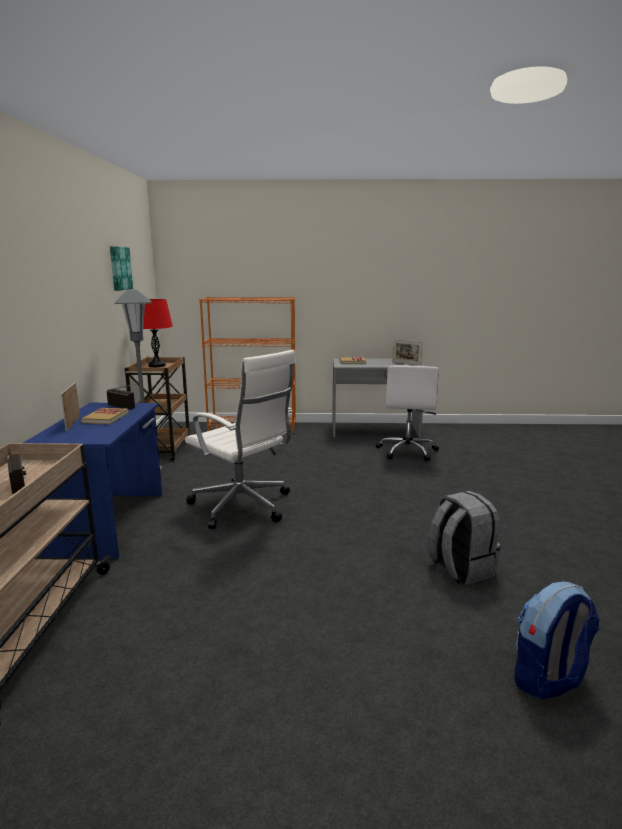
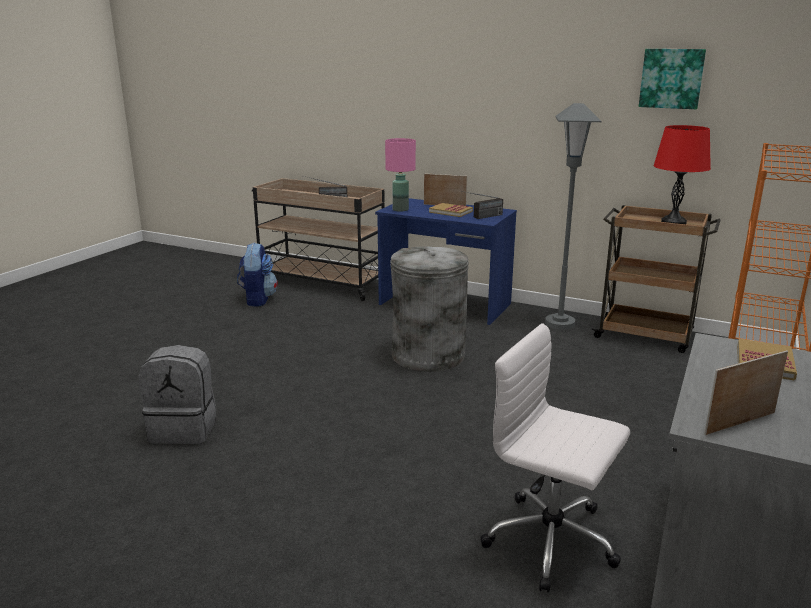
camera: 115 degrees right, 5 degrees up
white office chair [185,350,296,529] -> grey trash can [390,246,469,372]
backpack [515,582,599,700] -> backpack moved to [237,243,278,307]
none -> pink table lamp [385,138,416,212]

